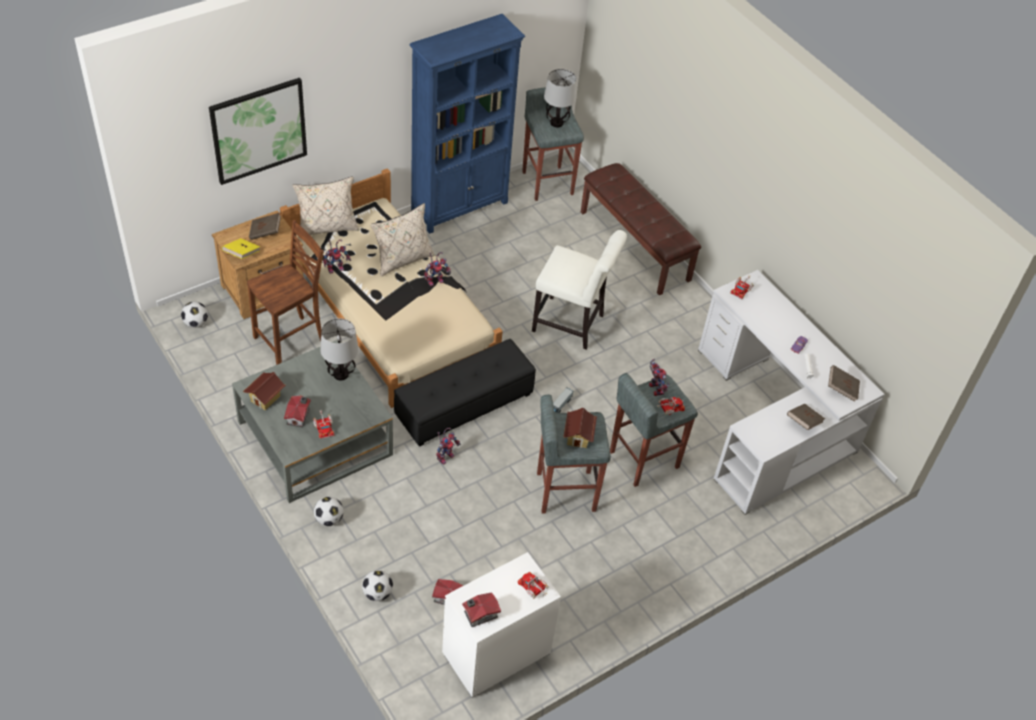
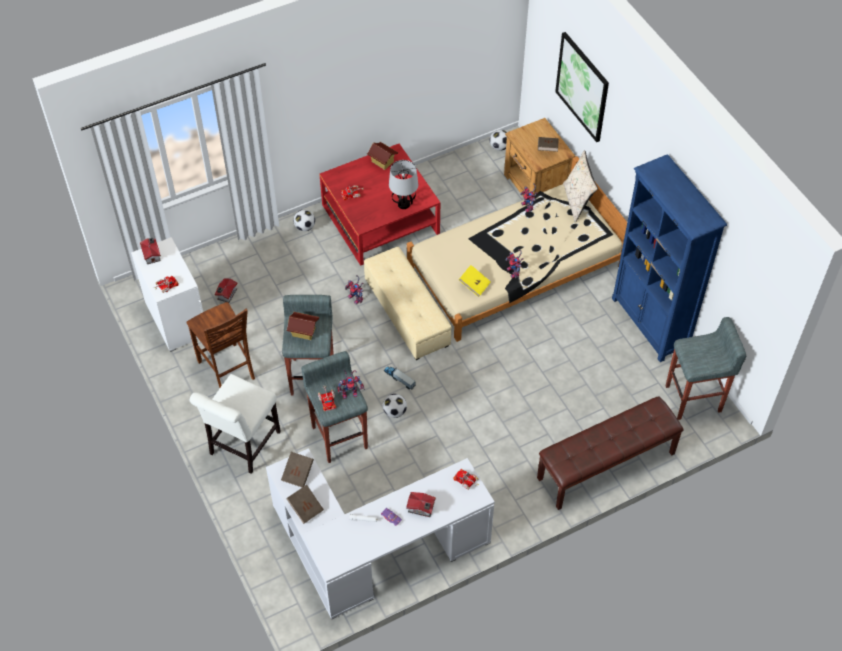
camera: 100 degrees right, 5 degrees up
yellow book [222,238,260,259] -> yellow book moved to [459,265,491,297]
grey coffee table [232,340,393,503] -> red coffee table [319,144,441,266]
brown chair [247,220,324,365] -> brown chair moved to [186,302,255,388]
toy house [284,395,311,427] -> toy house moved to [406,492,436,517]
football [362,570,393,601] -> football moved to [383,394,407,418]
beige pillow [370,203,435,276] -> none
black ottoman [394,339,536,447] -> beige ottoman [364,246,452,360]
white chair [532,230,627,350] -> white chair moved to [190,374,281,474]
table lamp [544,69,576,127] -> none
brown book [828,365,860,402] -> brown book moved to [281,452,314,487]

